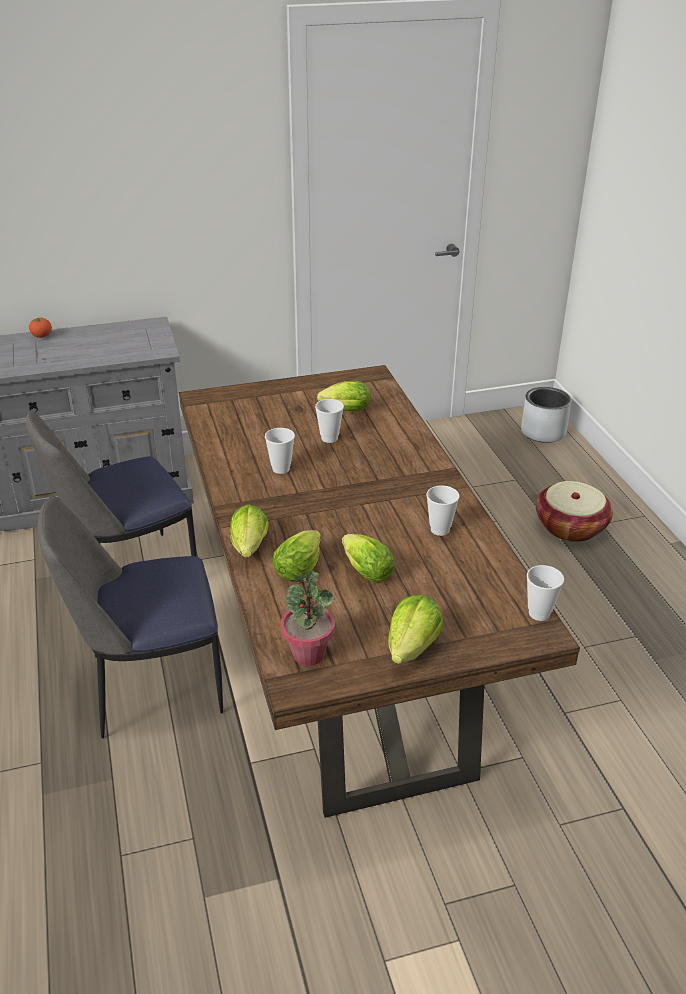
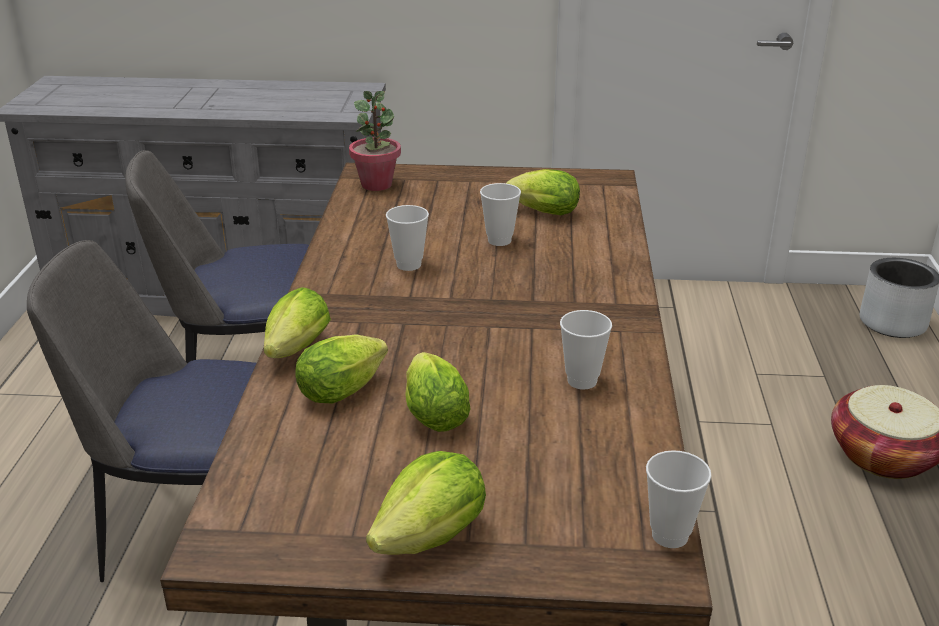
camera: 20 degrees right, 5 degrees down
tomato [29,317,52,338] -> none
potted plant [280,570,335,666] -> potted plant moved to [349,91,401,191]

